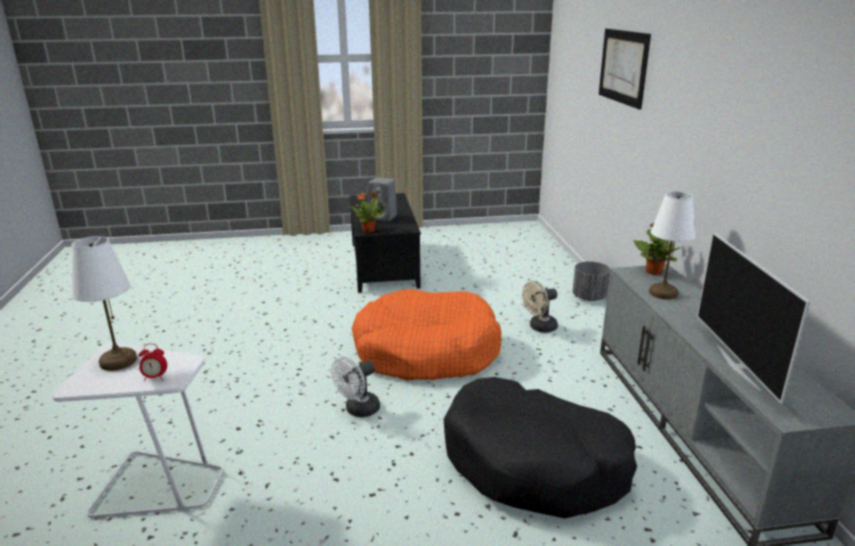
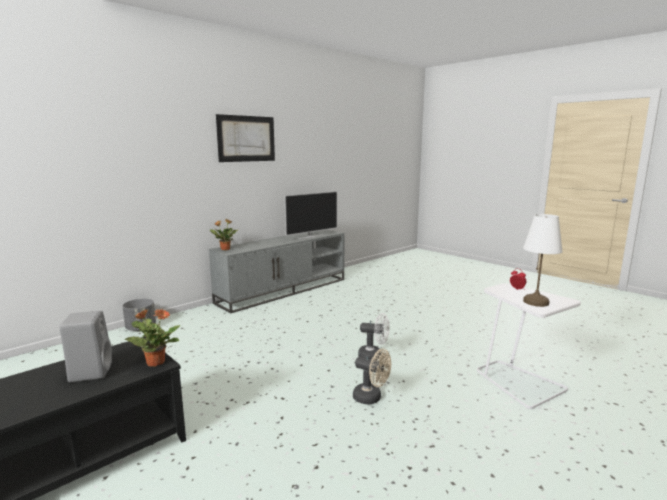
camera: 125 degrees left, 10 degrees down
orange dog bed [352,289,501,381] -> none
black dog bed [444,377,637,518] -> none
beige fan [522,281,558,333] -> beige fan moved to [353,349,391,405]
picture [599,29,651,110] -> picture moved to [216,114,275,162]
white table lamp [649,191,695,299] -> none

